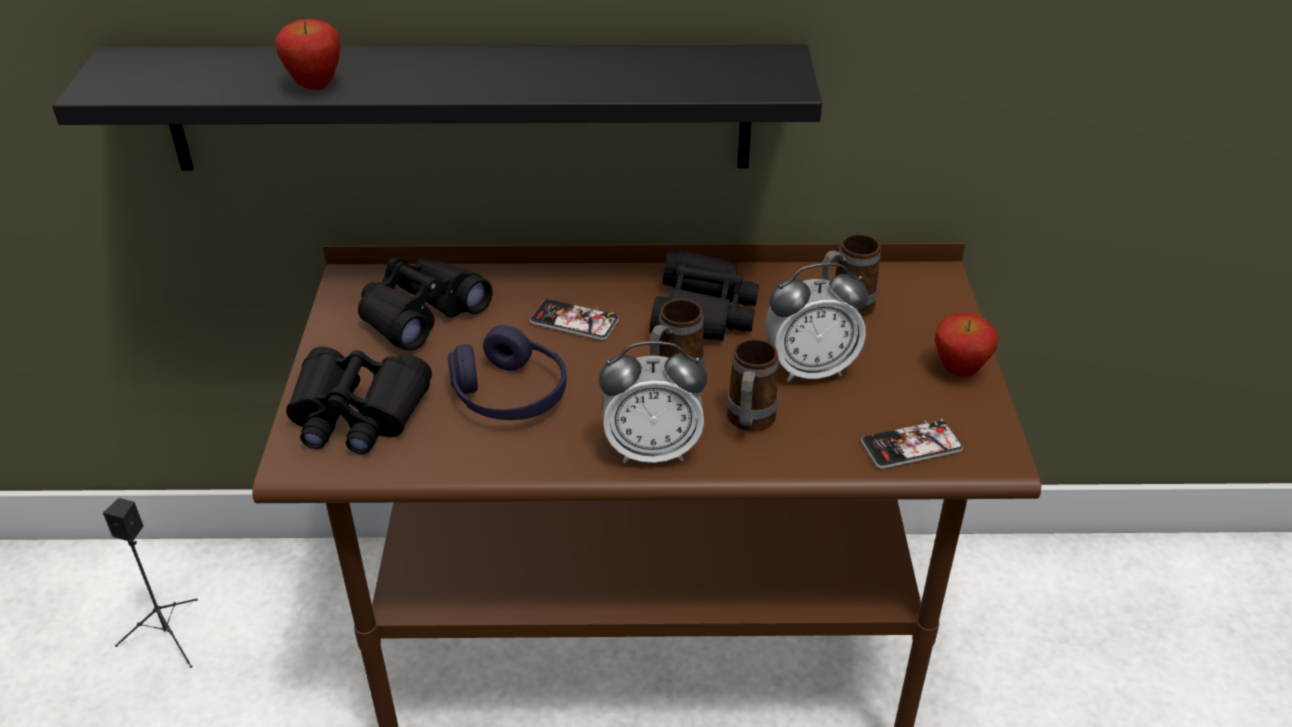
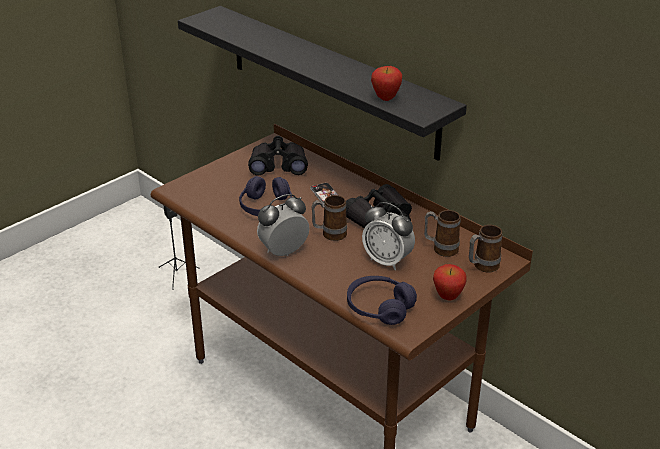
camera: 45 degrees right, 5 degrees down
apple [275,19,341,90] -> apple moved to [371,66,402,101]
black binoculars [286,347,432,454] -> none
alarm clock [599,341,707,463] -> alarm clock turned 105 degrees clockwise [257,194,309,256]
mug [727,339,778,431] -> mug moved to [469,225,503,273]
phone [861,419,963,469] -> purple headphones [347,276,417,325]

